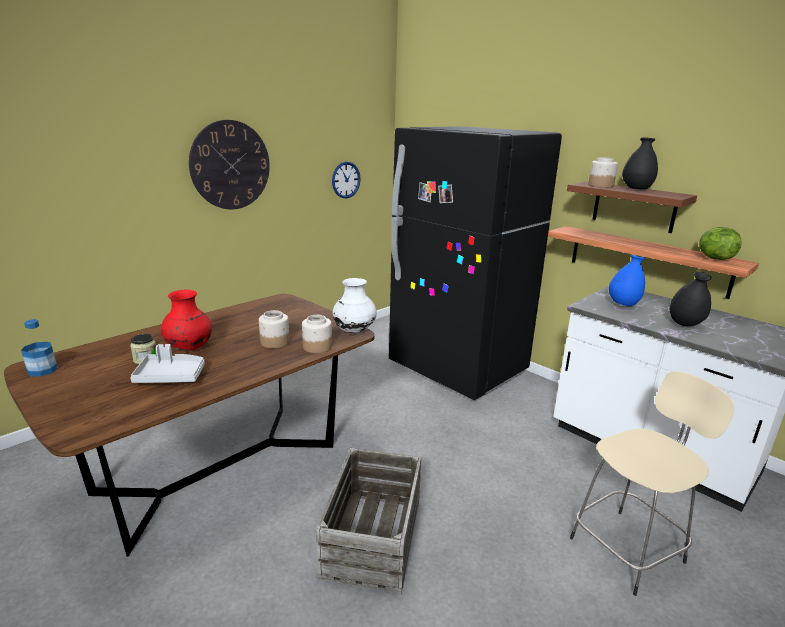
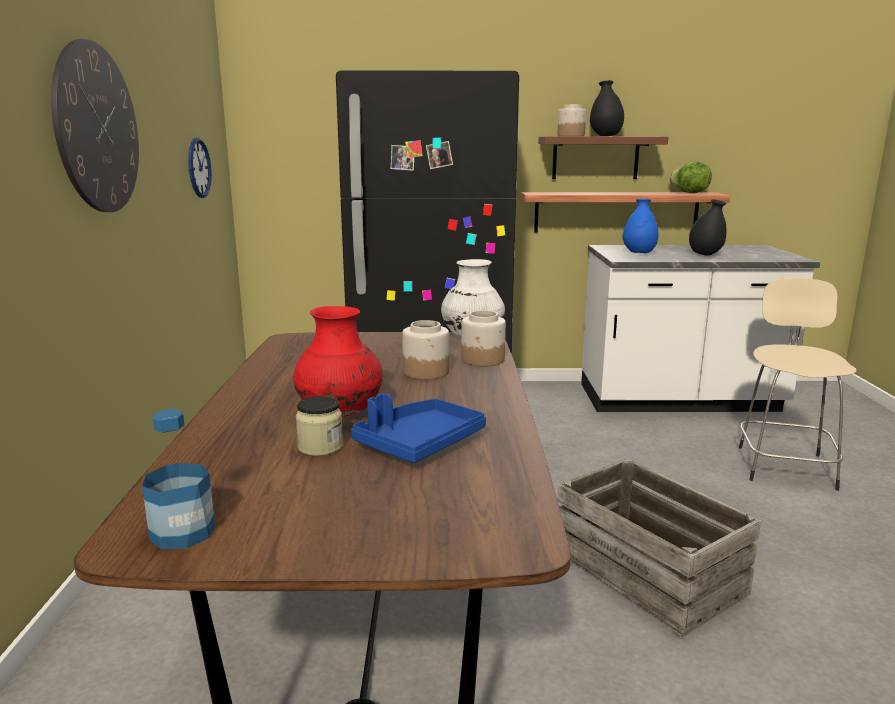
camera: 45 degrees left, 5 degrees down
grey tray [130,344,205,383] -> blue tray [351,393,486,463]

